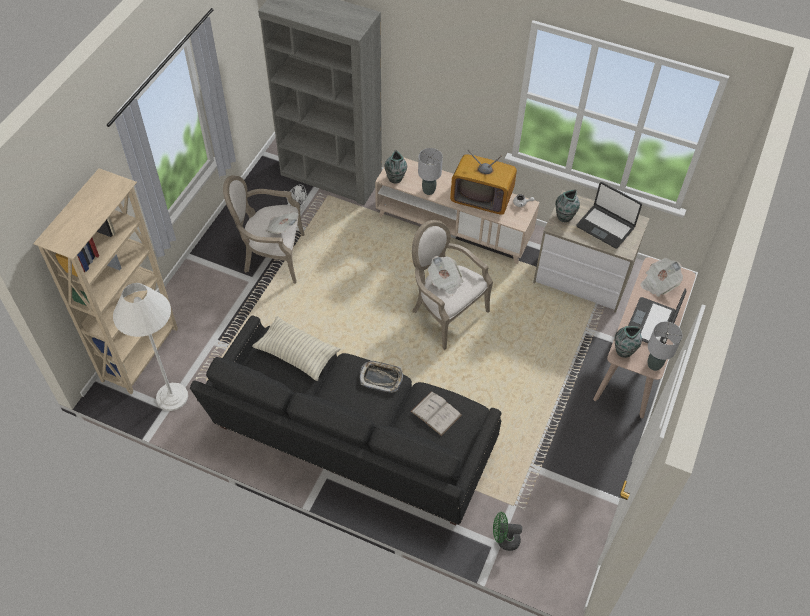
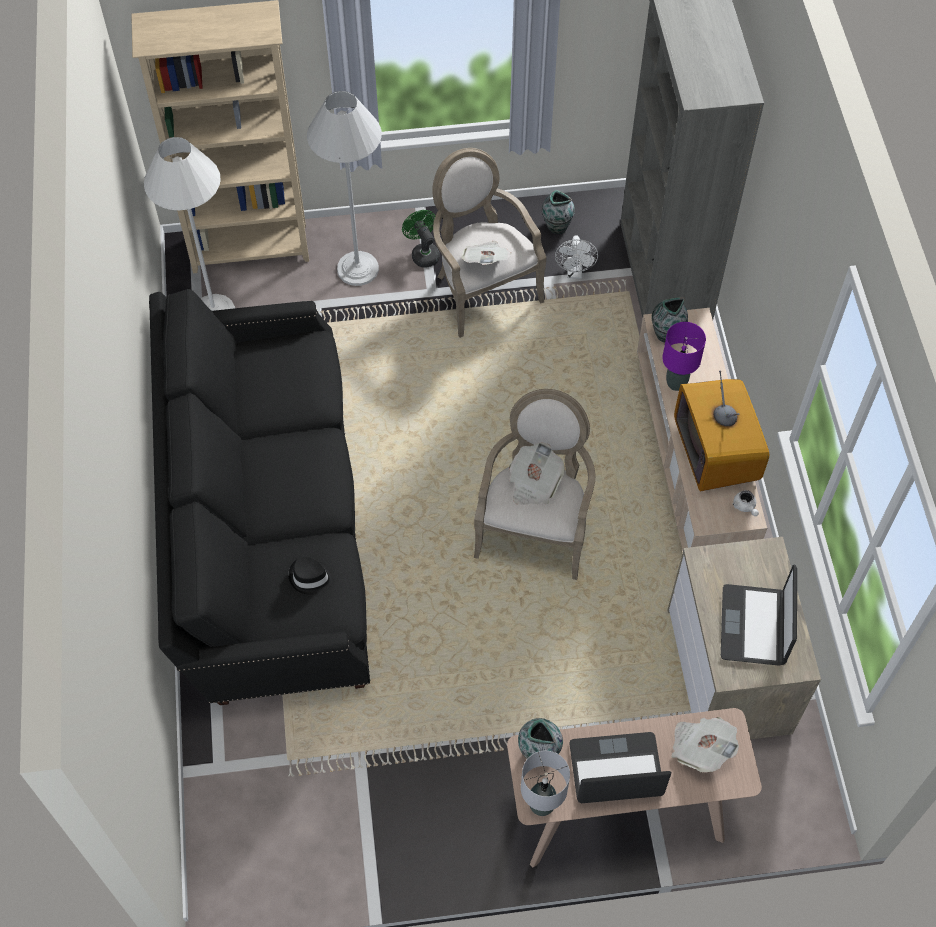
camera: 60 degrees right, 5 degrees up
pillow [252,316,340,381] -> none
tray [360,361,403,393] -> none
white book [411,391,462,436] -> black hat [288,556,334,595]
grey table lamp [418,148,443,195] -> purple table lamp [662,322,706,391]
green fan [493,512,522,551] -> green fan moved to [402,210,440,268]
vase [555,189,580,222] -> vase moved to [542,190,575,234]
none -> white floor lamp [307,91,382,286]

